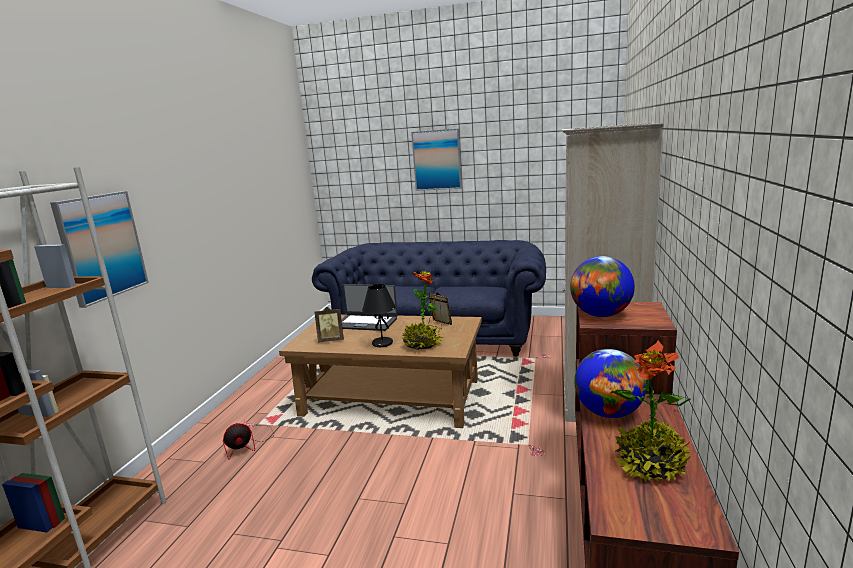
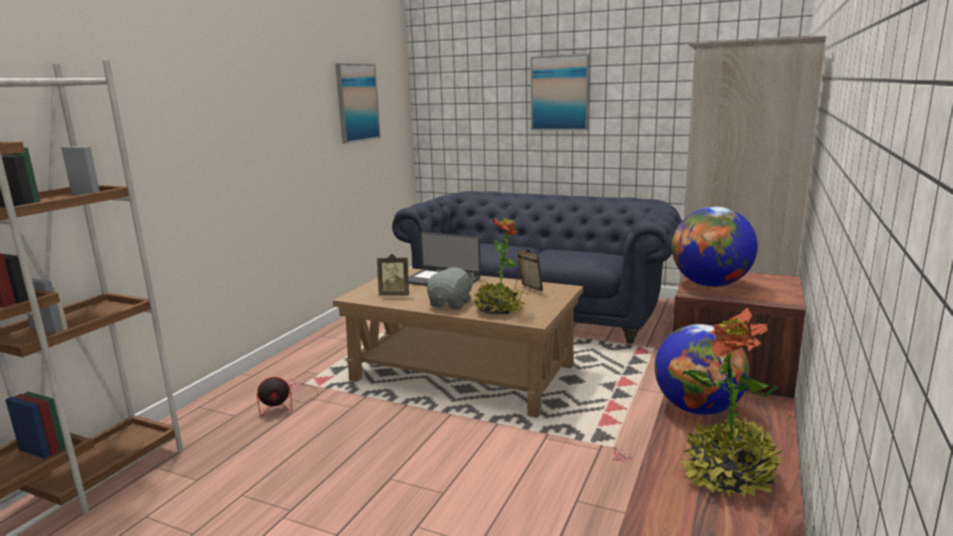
camera: 10 degrees right, 0 degrees up
picture [50,191,149,308] -> picture moved to [335,63,381,143]
black table lamp [362,284,396,347] -> grey plush toy [427,267,474,309]

